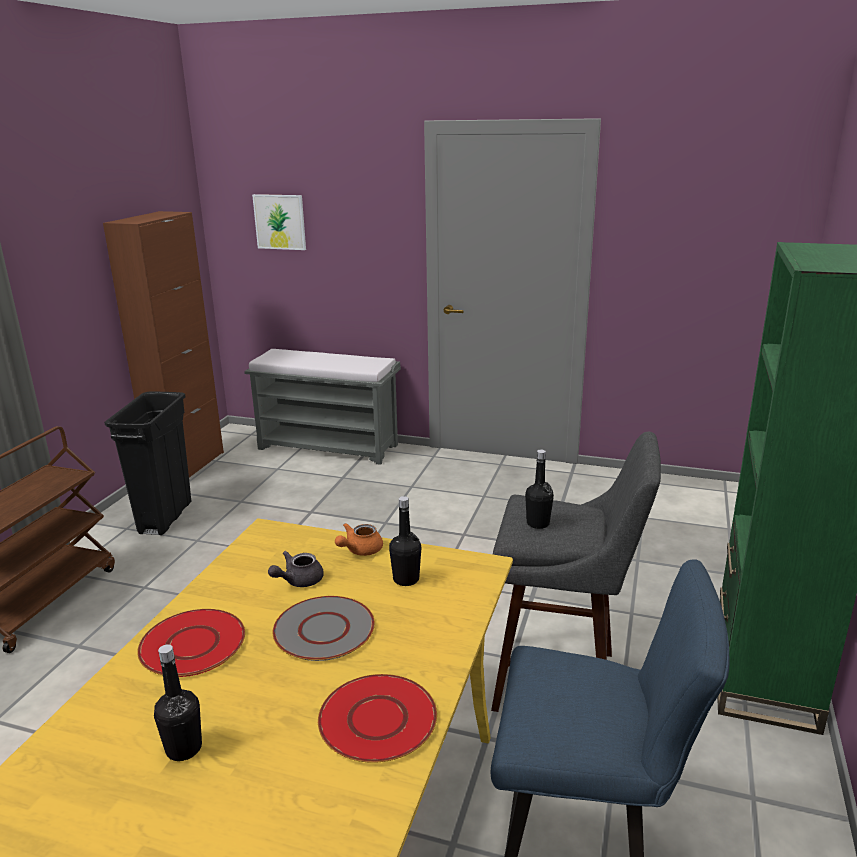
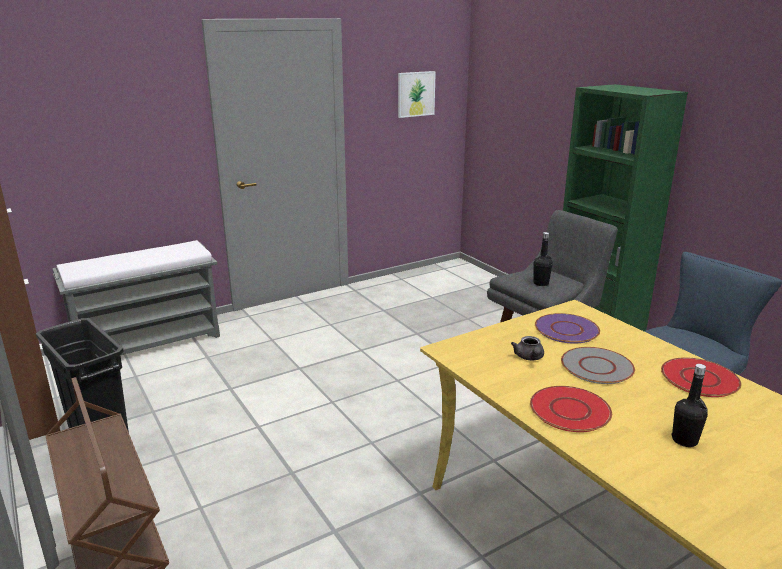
camera: 50 degrees left, 0 degrees up
picture [252,194,306,250] -> picture moved to [398,71,436,118]
orange teapot [335,523,383,556] -> none
black bottle [389,496,421,586] -> purple plate [535,313,600,344]

